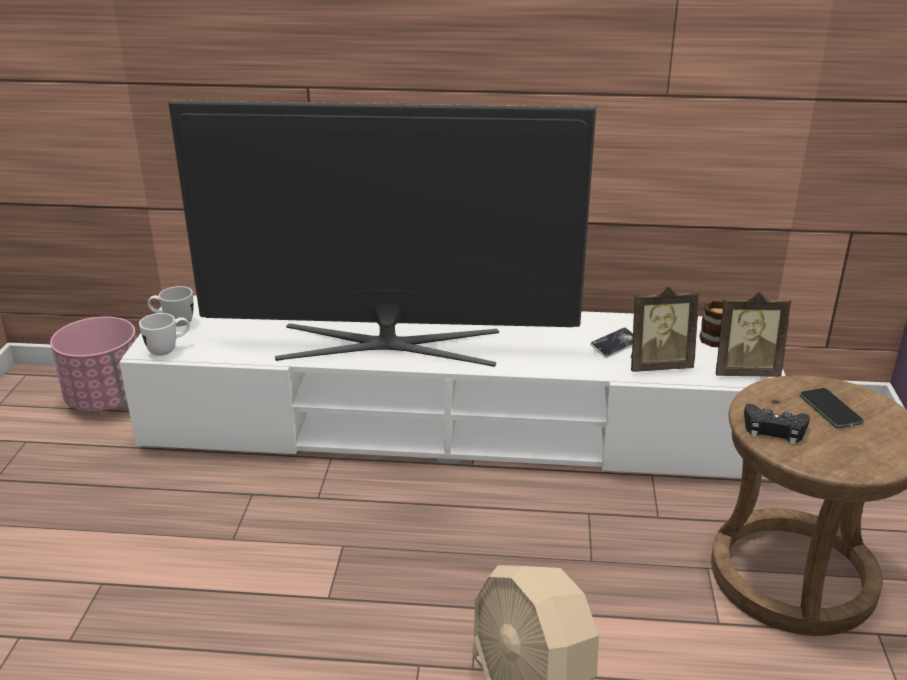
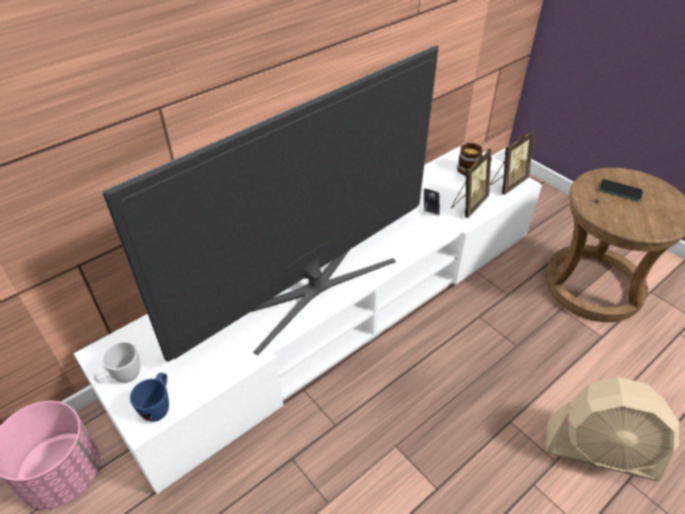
camera: 45 degrees left, 15 degrees up
white mug [139,313,190,356] -> blue mug [130,373,169,422]
black game controller [744,404,810,445] -> none

